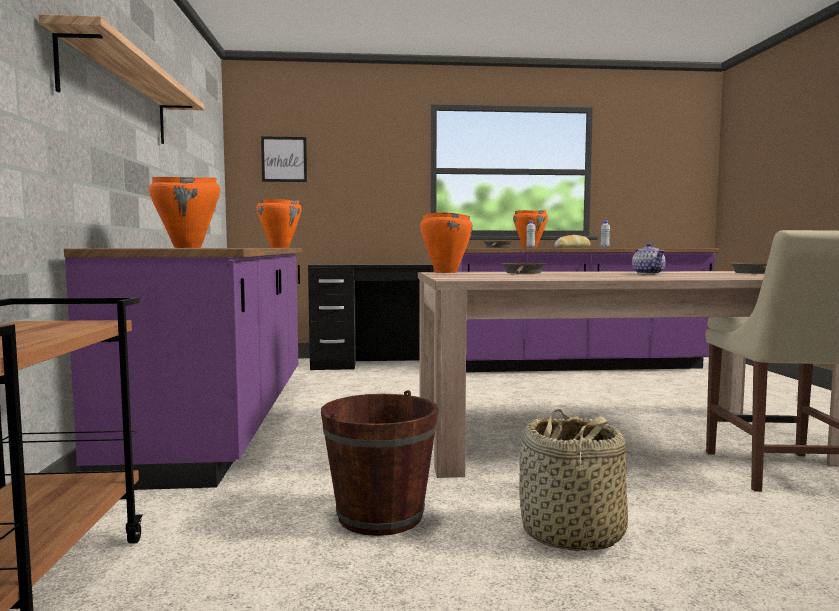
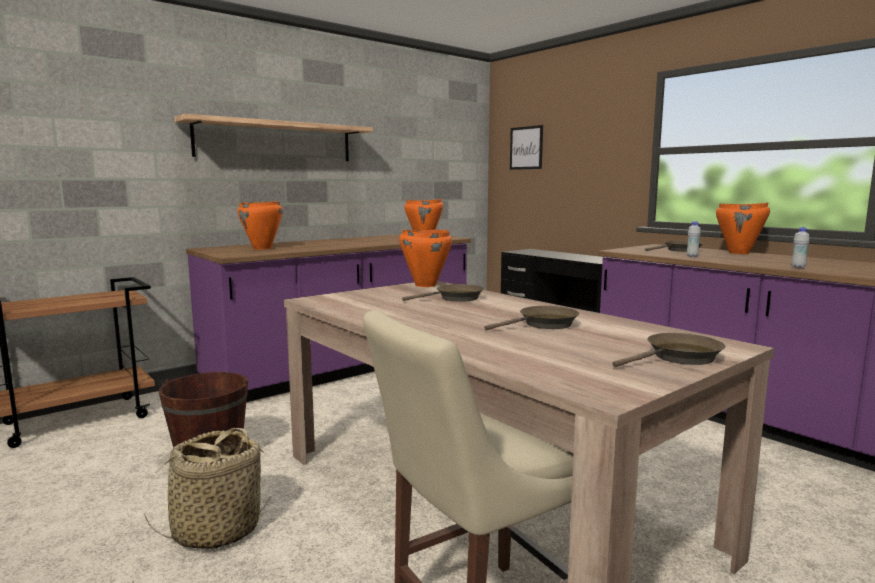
camera: 55 degrees right, 5 degrees up
bread [554,235,590,248] -> none
teapot [632,243,665,274] -> brown frying pan [484,306,579,330]

